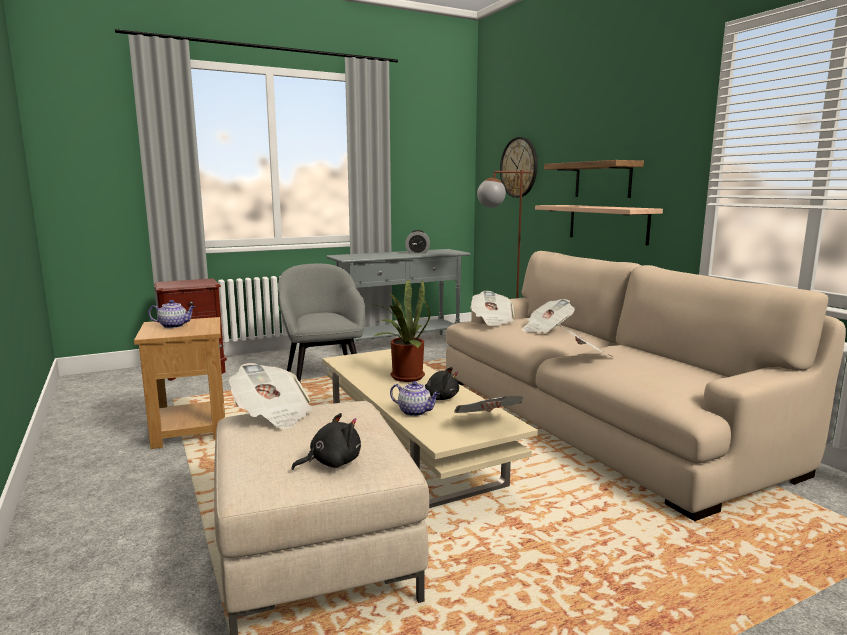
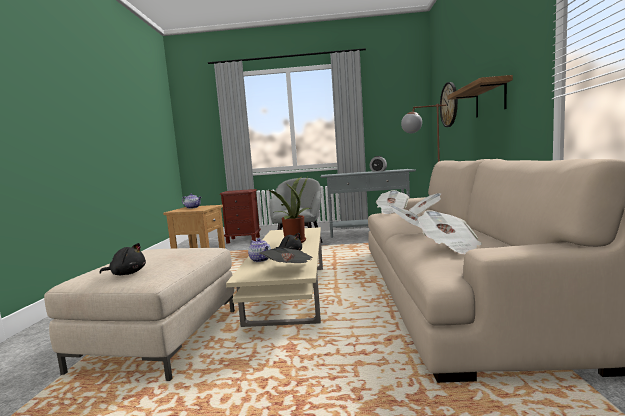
camera: 30 degrees right, 5 degrees down
newspaper [229,363,314,429] -> newspaper moved to [418,210,482,255]
shelf [535,205,663,246] -> none

